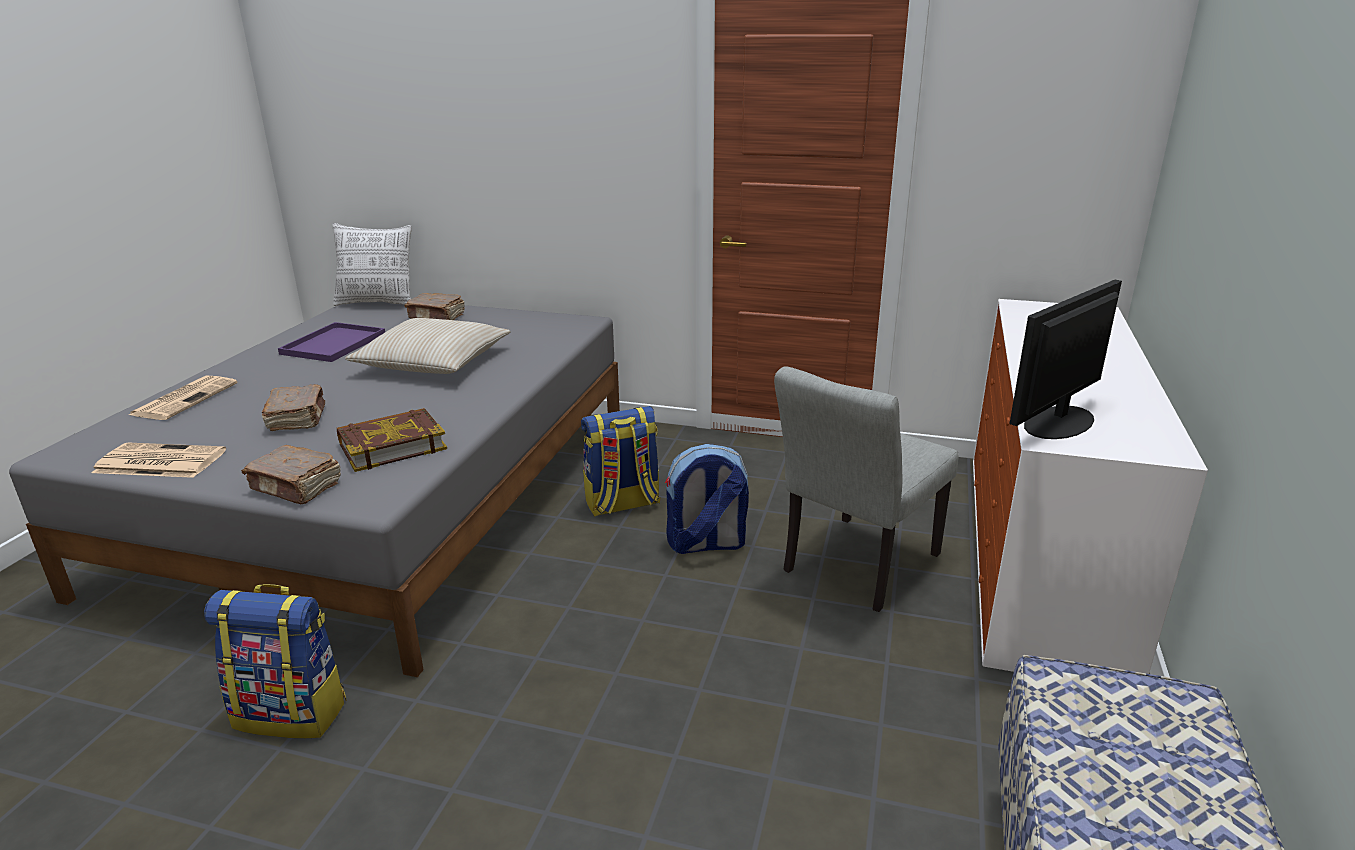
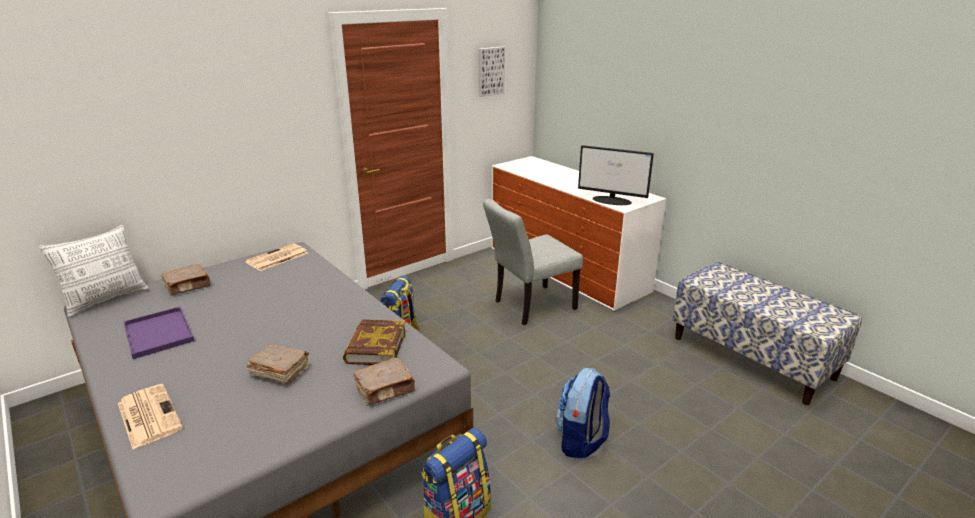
camera: 55 degrees left, 0 degrees up
newspaper [92,443,226,478] -> newspaper moved to [245,243,308,271]
beige pillow [345,318,510,374] -> none
backpack [665,444,749,554] -> backpack moved to [555,368,610,458]
grey chair [774,366,959,612] -> grey chair turned 75 degrees clockwise [483,199,583,325]
monitor [1009,280,1122,439] -> monitor turned 60 degrees counterclockwise [578,145,654,205]
none -> picture [479,47,505,97]

